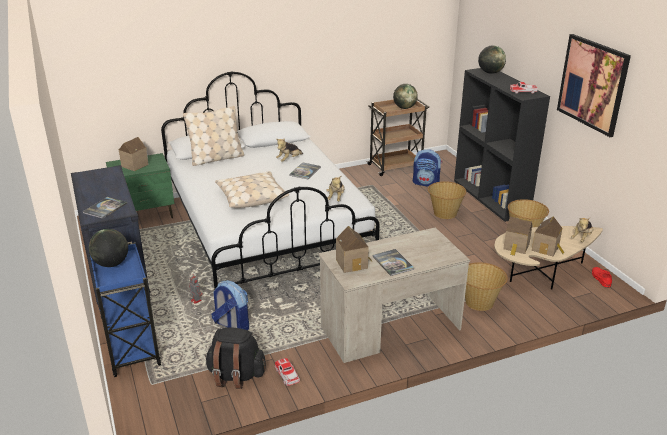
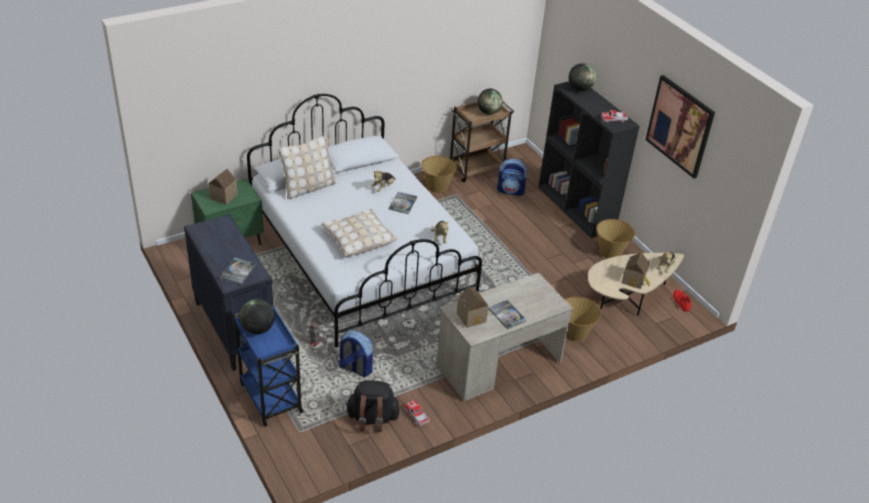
camera: 10 degrees left, 10 degrees up
basket [428,181,466,219] -> basket moved to [421,156,457,193]
toy house [503,217,533,256] -> none

